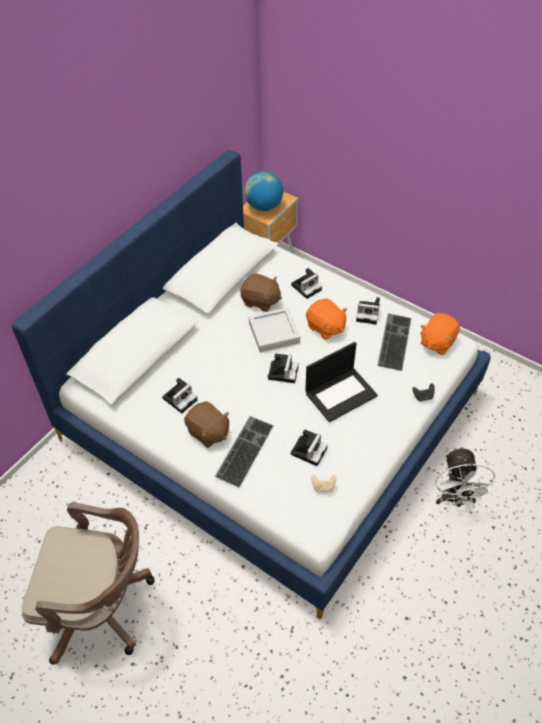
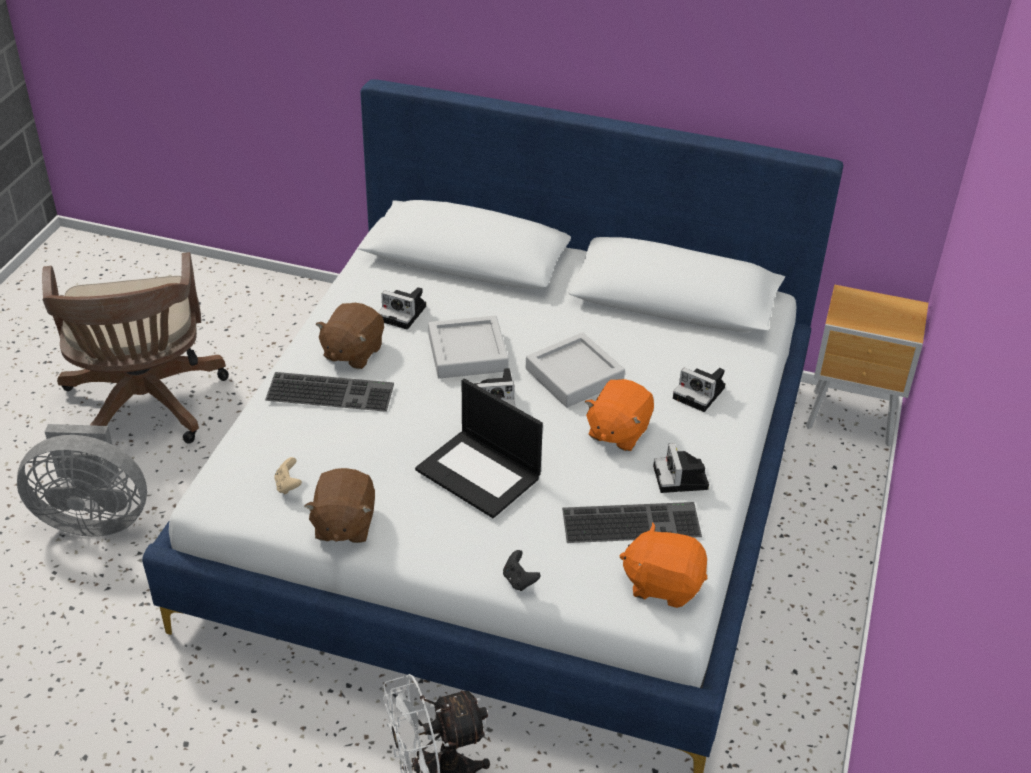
camera: 70 degrees right, 10 degrees down
brown plush toy [240,273,282,312] -> brown plush toy moved to [304,468,375,543]
globe [244,171,283,211] -> none
camera [291,429,328,466] -> none
none -> grey fan [17,424,147,537]
none -> grey tray [428,316,509,379]

